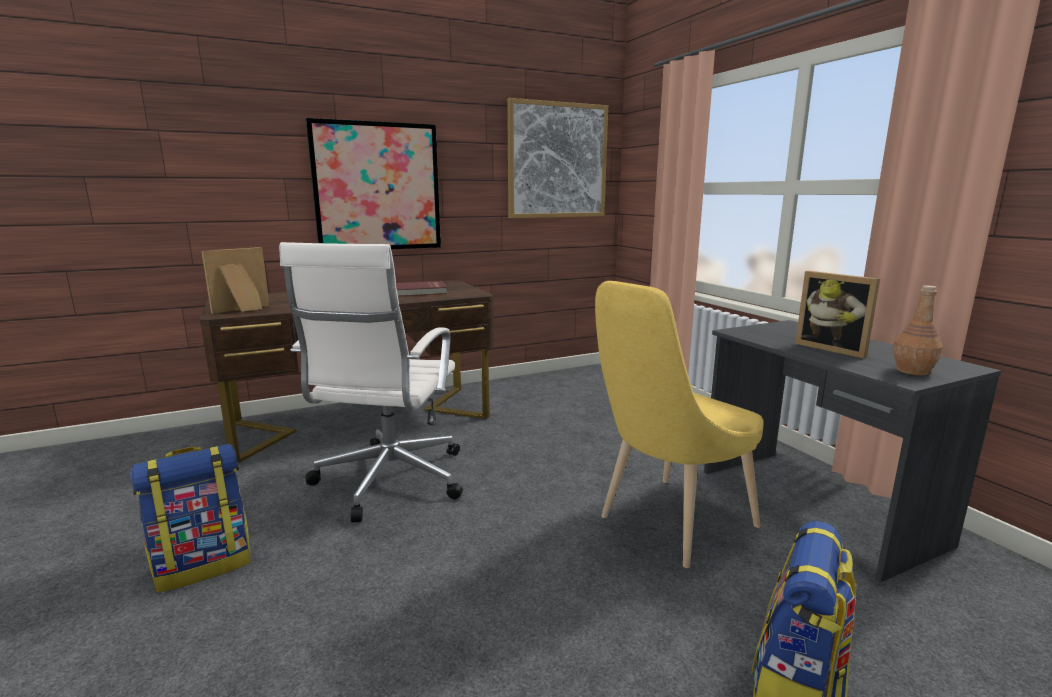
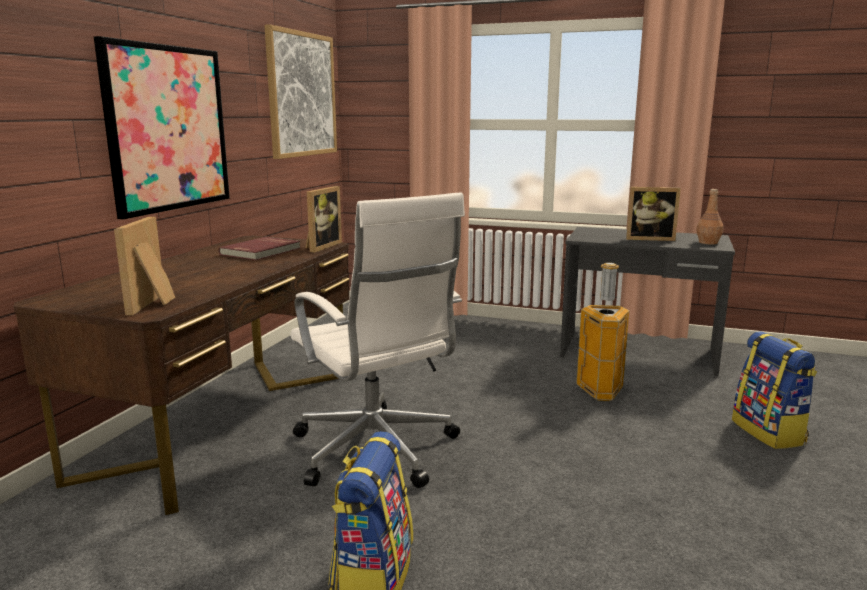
camera: 45 degrees left, 0 degrees up
yellow chair [595,281,764,568] -> trash can [576,263,629,401]
none -> picture frame [305,186,342,253]

